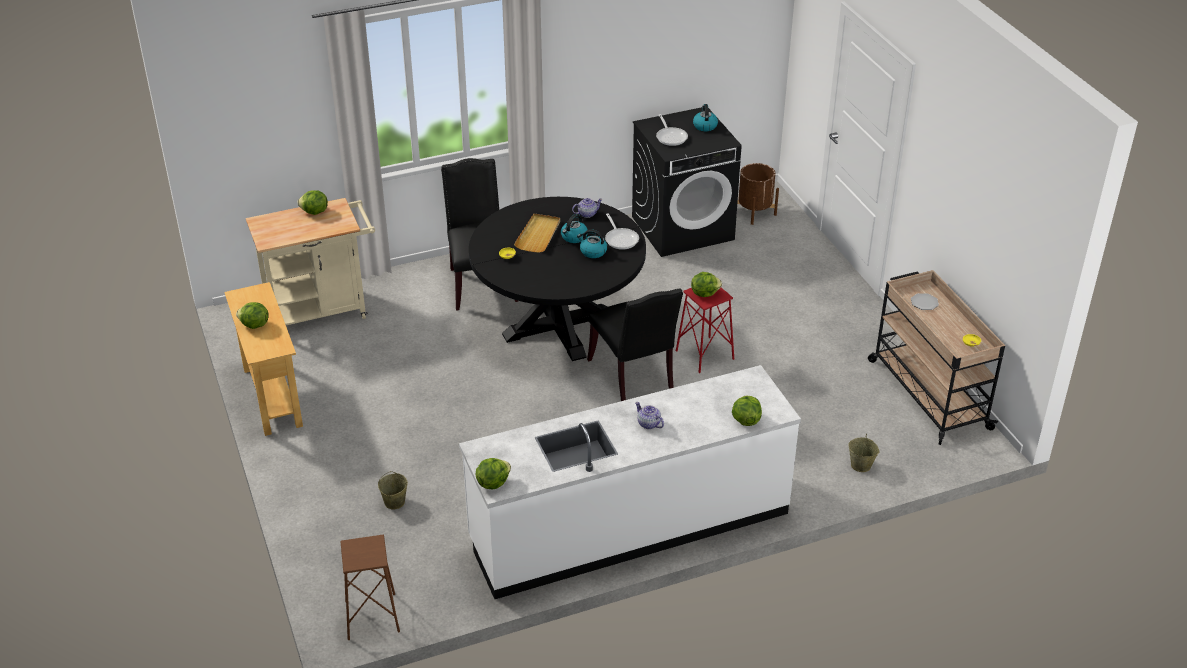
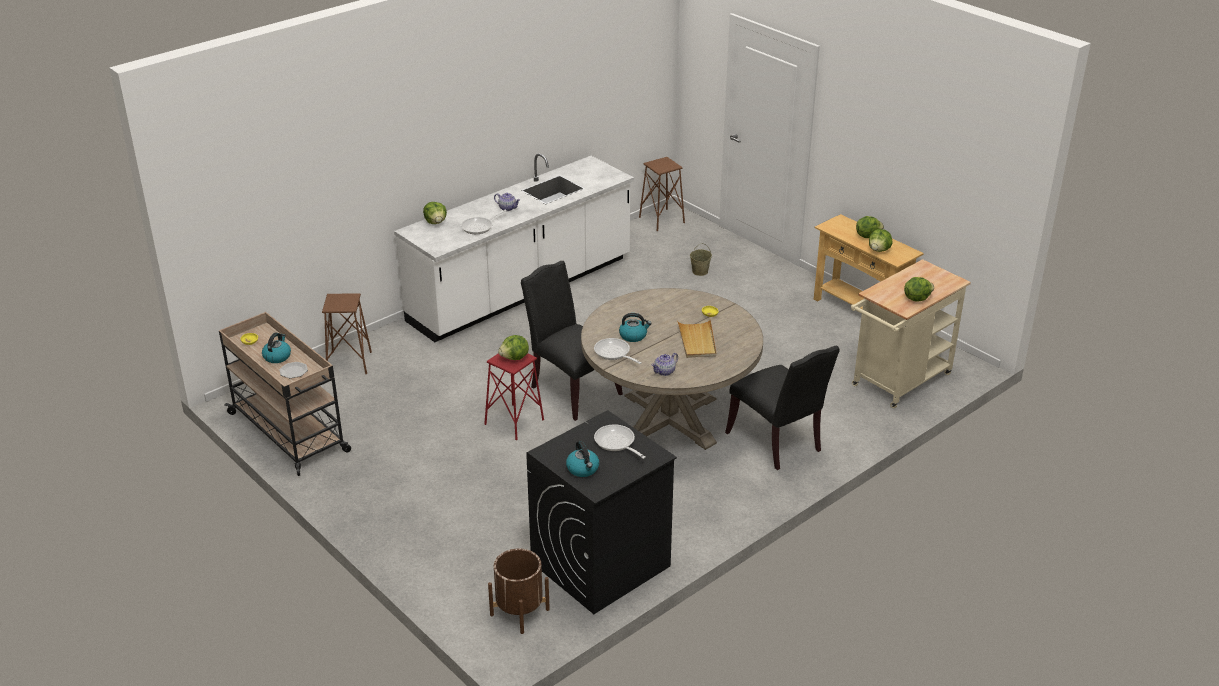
camera: 160 degrees right, 5 degrees down
black dining table [469,197,646,361] -> beige dining table [581,288,763,450]
lettuce [476,458,511,489] -> lettuce moved to [869,229,892,252]
kettle [561,214,588,243] -> kettle moved to [262,333,291,363]
beige bucket [848,433,880,472] -> brown stool [322,293,372,374]
none -> frying pan [461,209,507,234]

